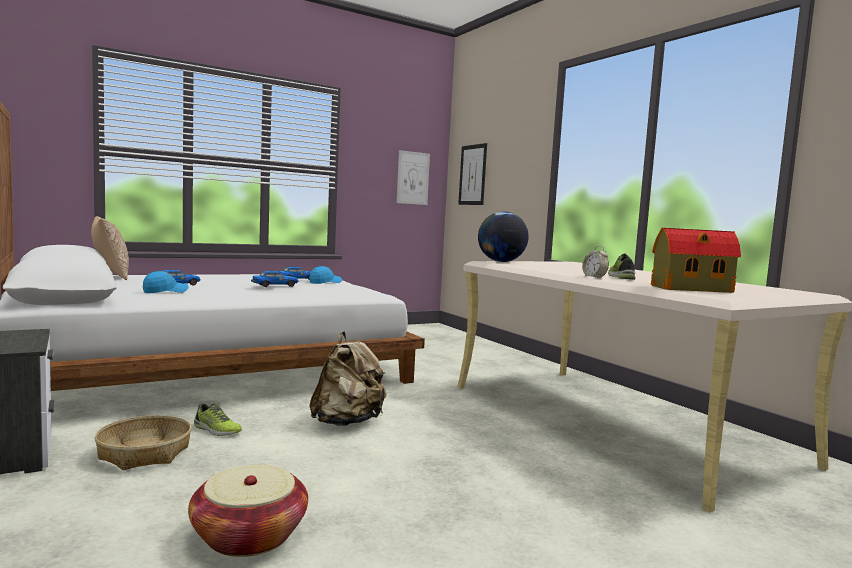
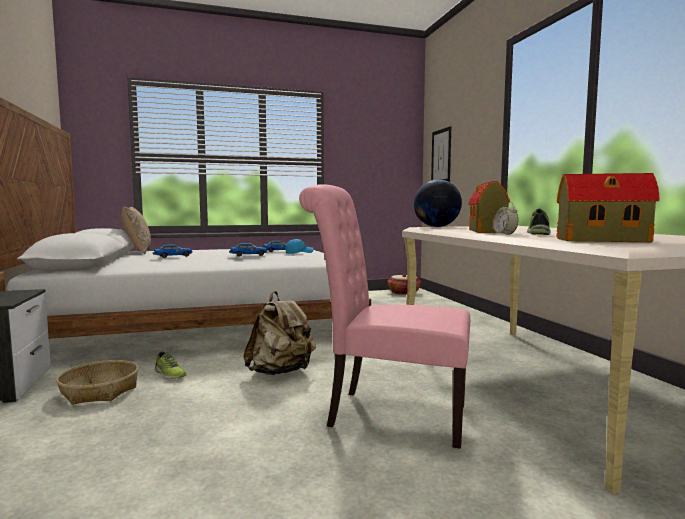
camera: 15 degrees right, 0 degrees up
blue cap [143,271,189,293] -> none
basket [188,465,308,557] -> basket moved to [387,275,421,295]
picture [396,150,430,205] -> none
none -> pink chair [299,184,470,449]
none -> toy house [468,181,510,233]

